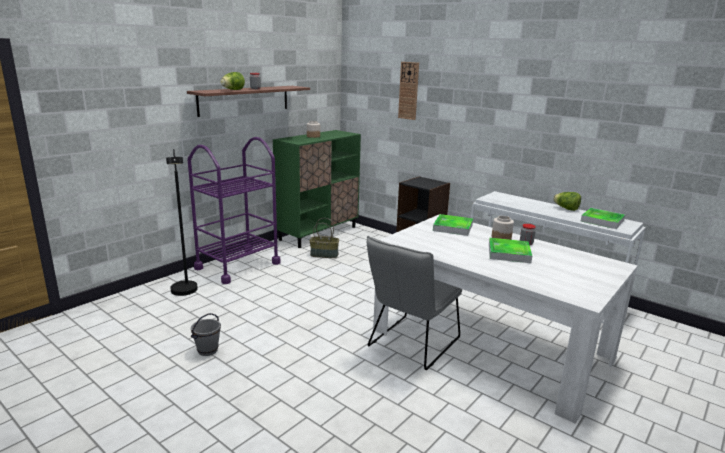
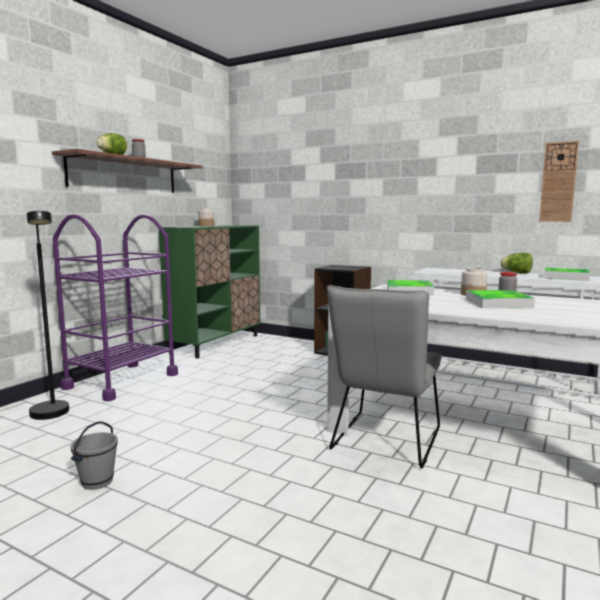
camera: 10 degrees left, 10 degrees down
basket [310,218,339,258] -> none
wall clock [398,62,419,120] -> wall clock moved to [539,141,579,222]

